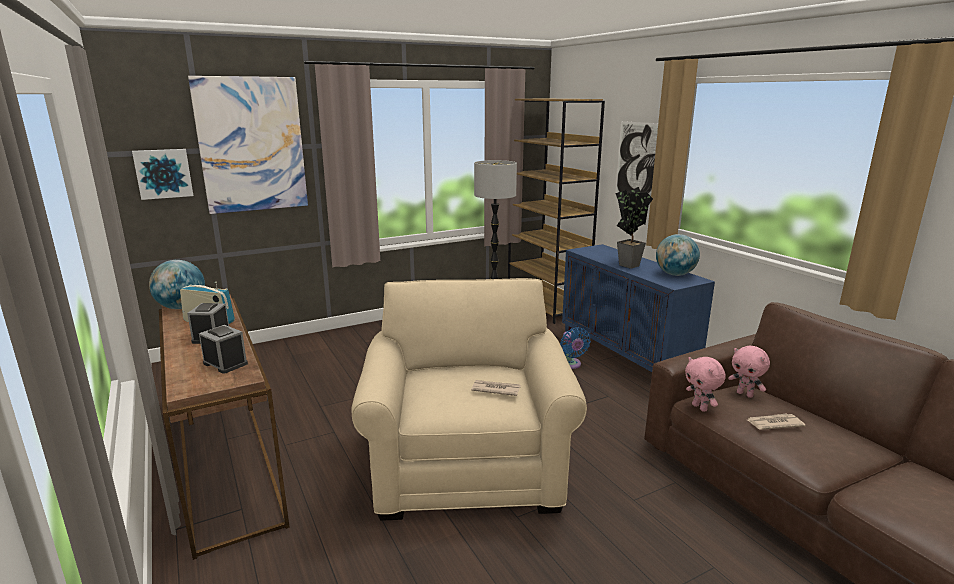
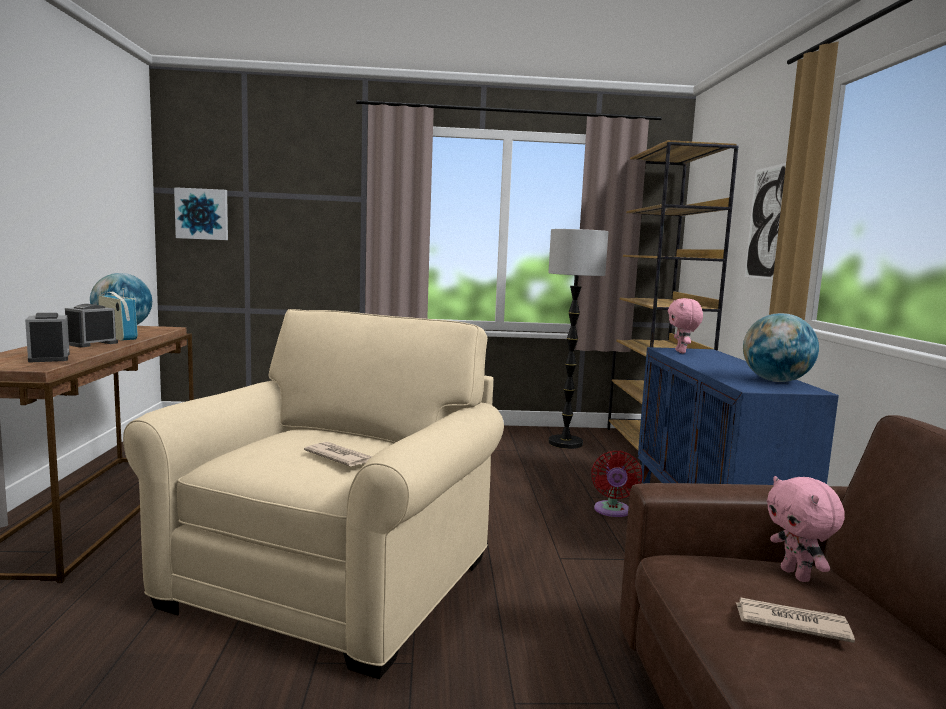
camera: 25 degrees right, 10 degrees down
picture [188,76,308,214] -> none
blue fan [560,327,591,369] -> red fan [591,451,642,517]
potted plant [615,187,653,269] -> none
pink plush toy [685,357,726,412] -> pink plush toy moved to [668,298,703,353]

